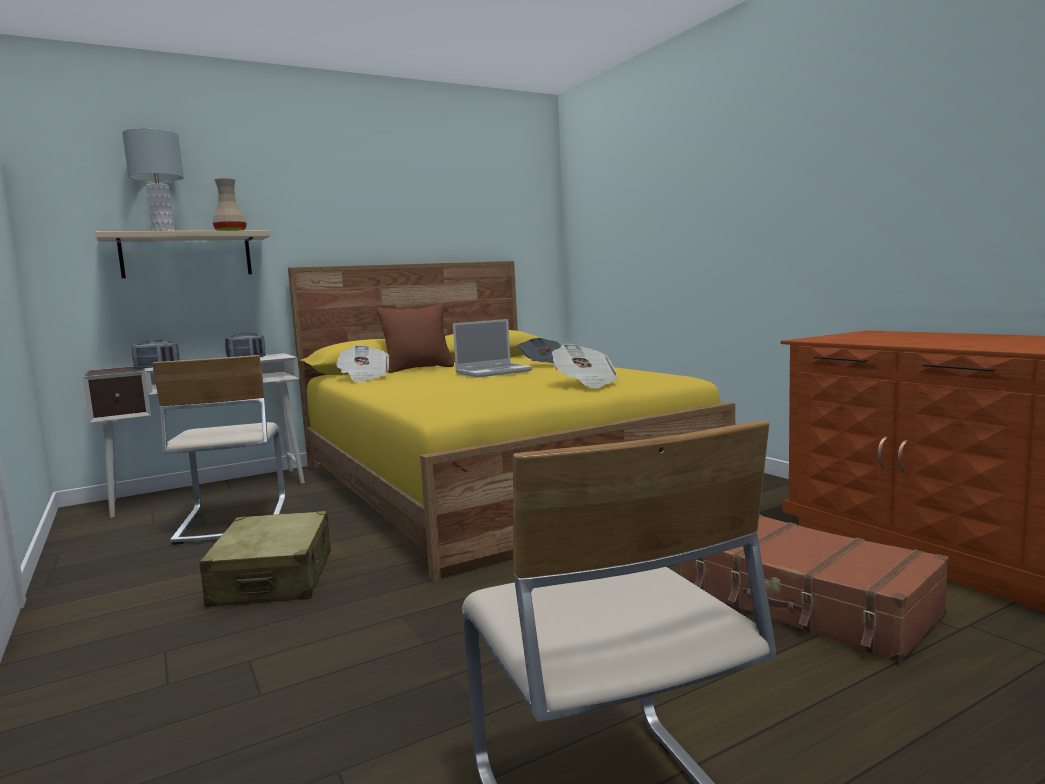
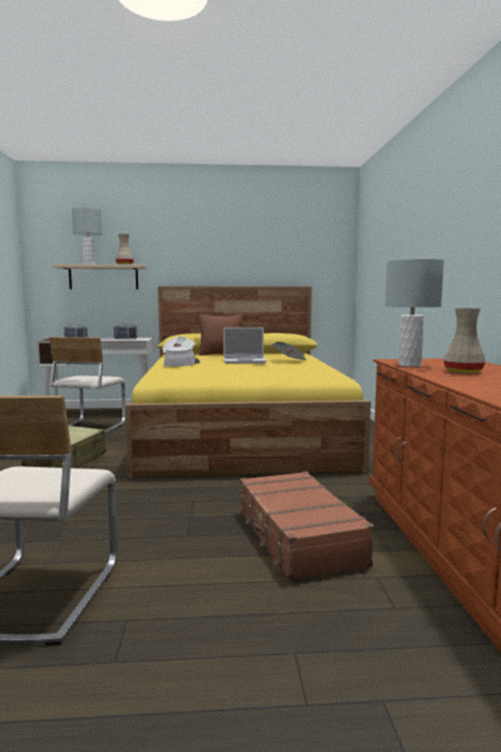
camera: 25 degrees right, 0 degrees up
newspaper [552,344,619,388] -> none
none -> grey hat [164,347,200,367]
none -> grey table lamp [385,259,444,367]
none -> beige vase [444,308,486,373]

